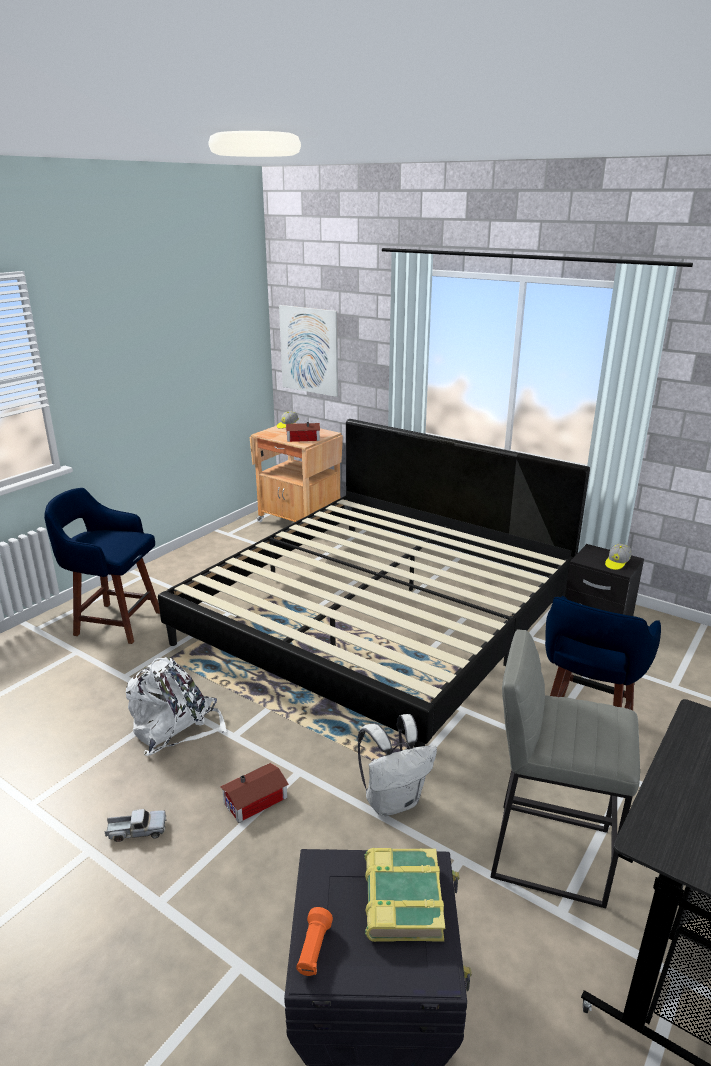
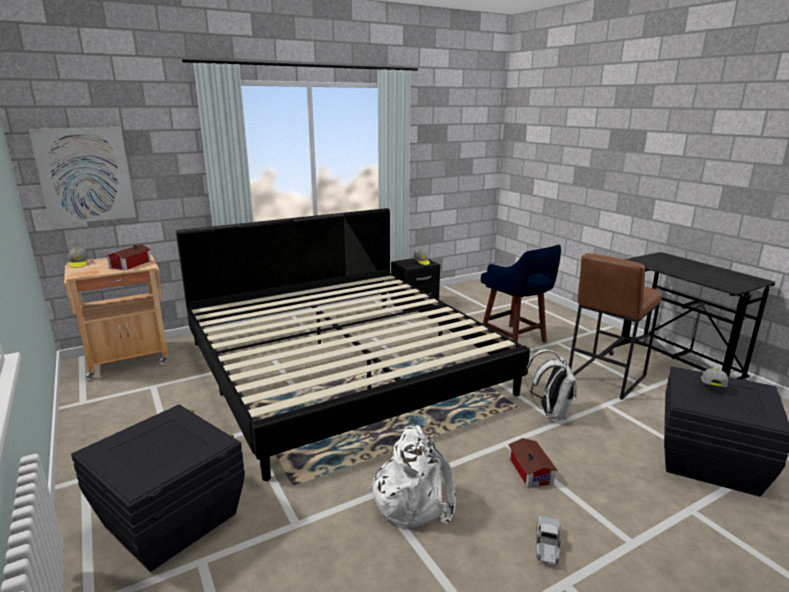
camera: 65 degrees left, 5 degrees down
blue stool [44,488,160,644] -> black storage box [71,405,245,572]
orange flashlight [296,907,333,976] -> none
book [365,848,445,942] -> cap [701,368,728,387]
grey stool [491,630,640,909] -> brown stool [569,253,663,400]

